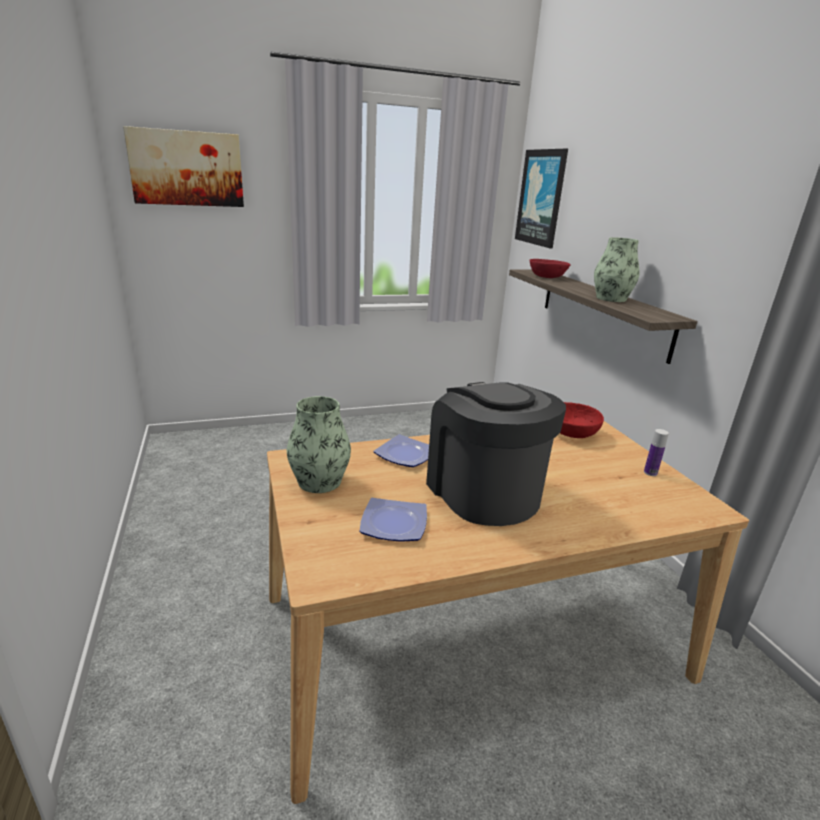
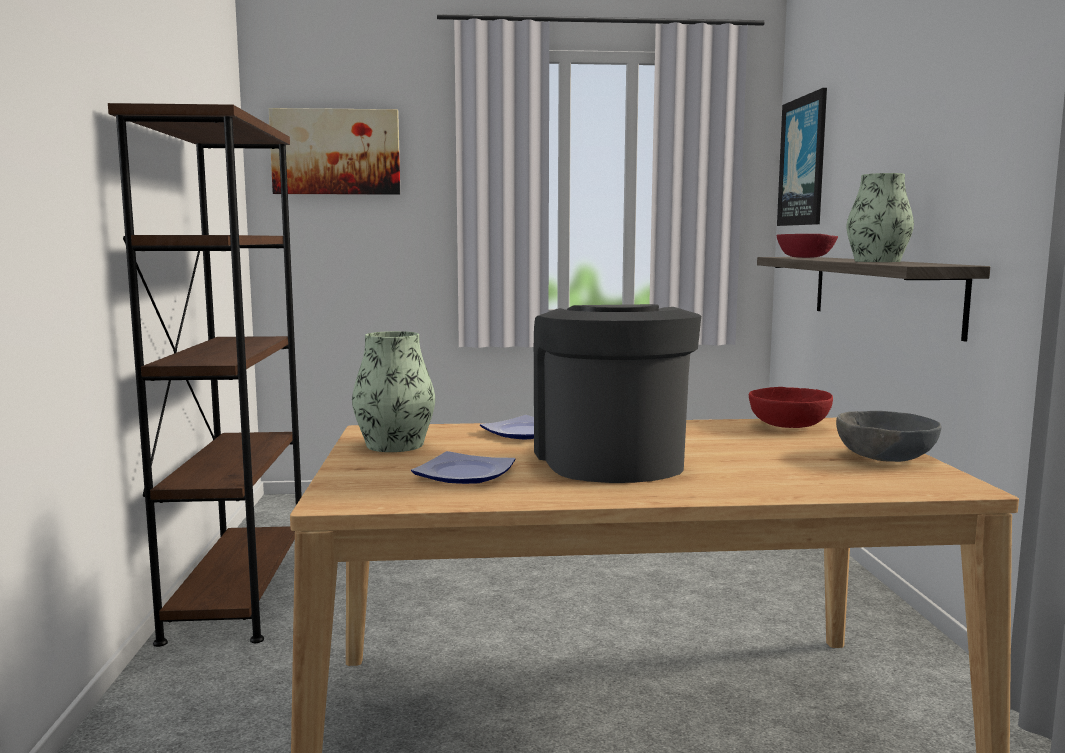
camera: 15 degrees right, 15 degrees down
bottle [644,429,669,476] -> grey bowl [836,411,941,462]
none -> brown bookcase [108,103,302,647]

